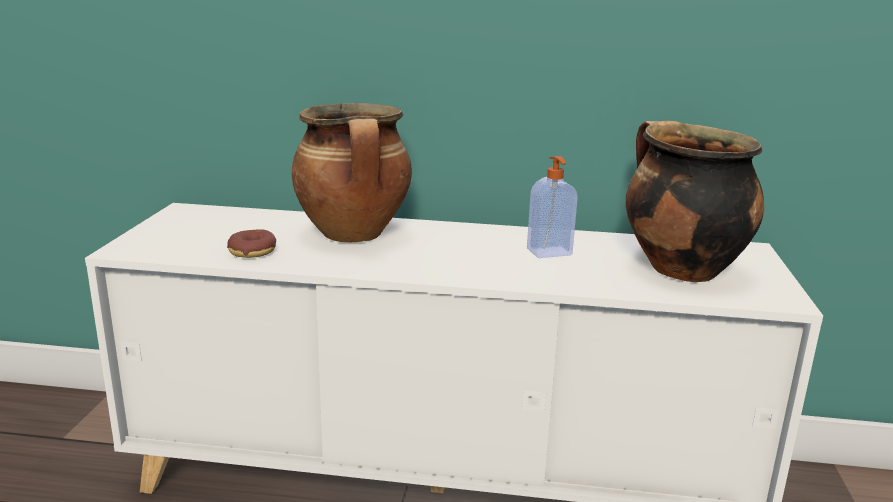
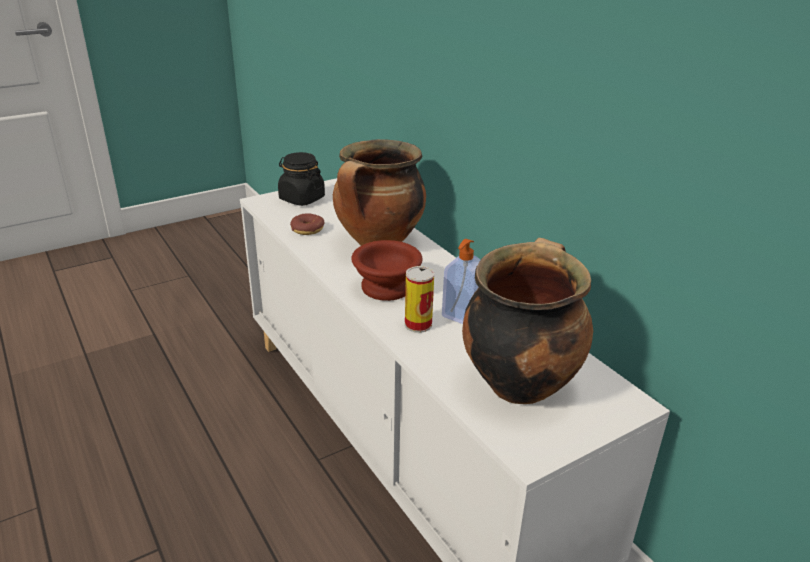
camera: 50 degrees right, 10 degrees up
none -> black jar [278,152,325,206]
none -> brown bowl [351,240,422,301]
none -> can [405,266,434,333]

